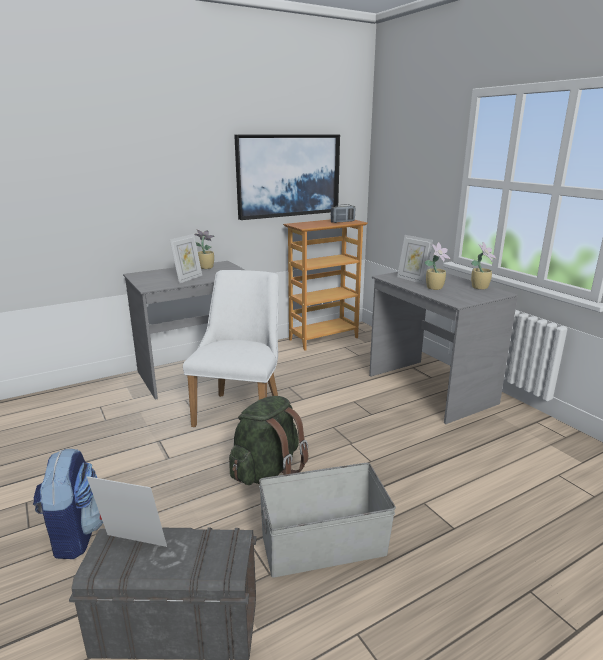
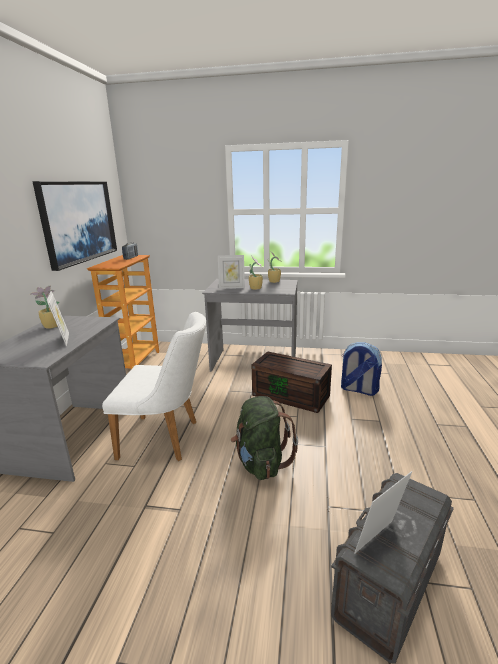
camera: 50 degrees left, 0 degrees up
backpack [33,449,103,559] -> backpack moved to [341,342,382,396]
white chair [183,270,278,427] -> white chair turned 135 degrees clockwise [102,312,206,461]
grey storage box [259,463,396,578] -> none
none -> brown storage box [252,351,332,413]

